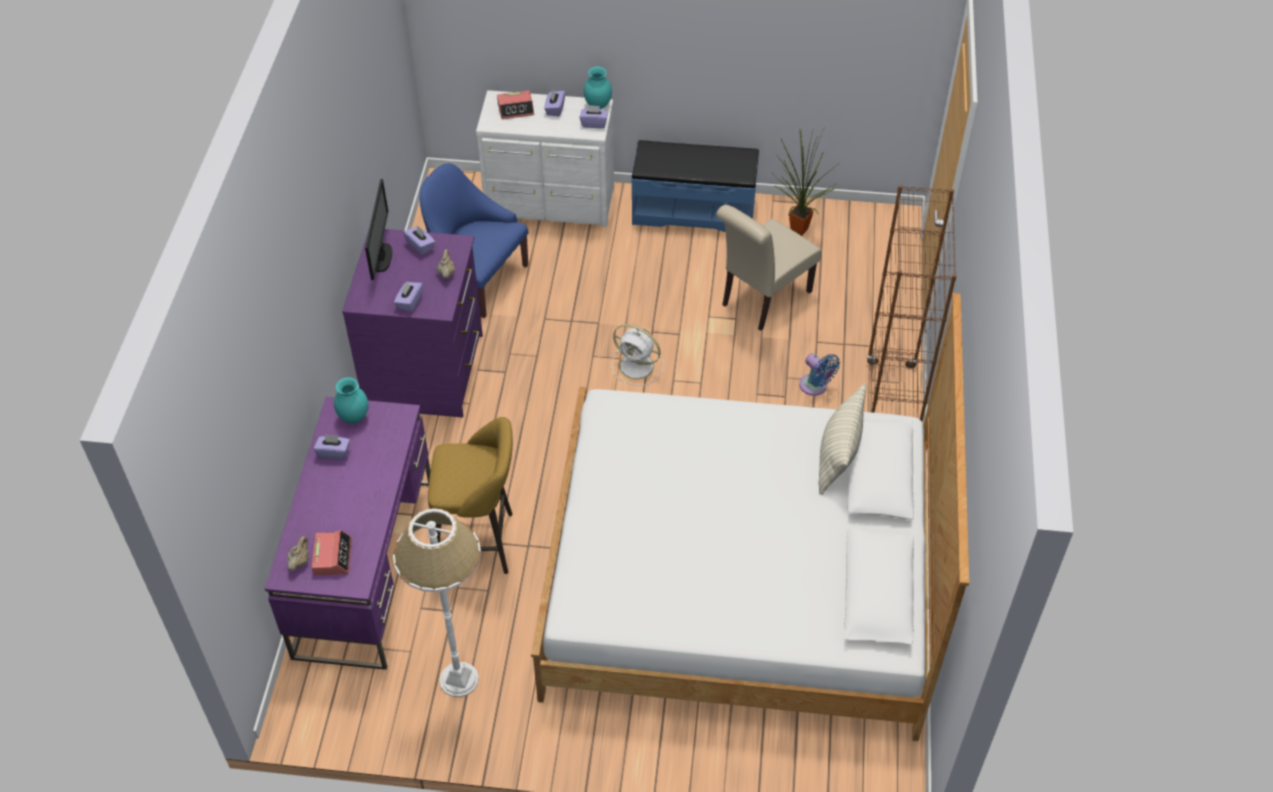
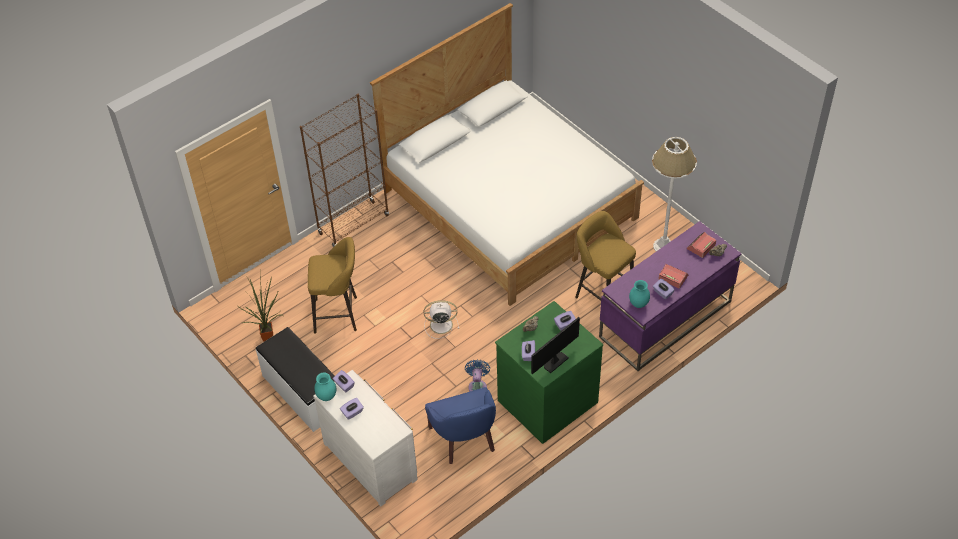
camera: 135 degrees left, 0 degrees up
purple dresser [342,229,483,418] -> green dresser [495,301,603,444]
alarm clock [497,90,534,119] -> alarm clock moved to [659,264,688,288]
white fan [611,324,664,386] -> white fan turned 75 degrees counterclockwise [424,300,459,339]
blue bench [631,140,759,232] -> white bench [256,327,335,432]
beige chair [716,205,822,331] -> yellow stool [308,237,357,334]
blue fan [799,354,840,396] -> blue fan moved to [465,359,490,392]
pillow [819,383,866,495] -> none

